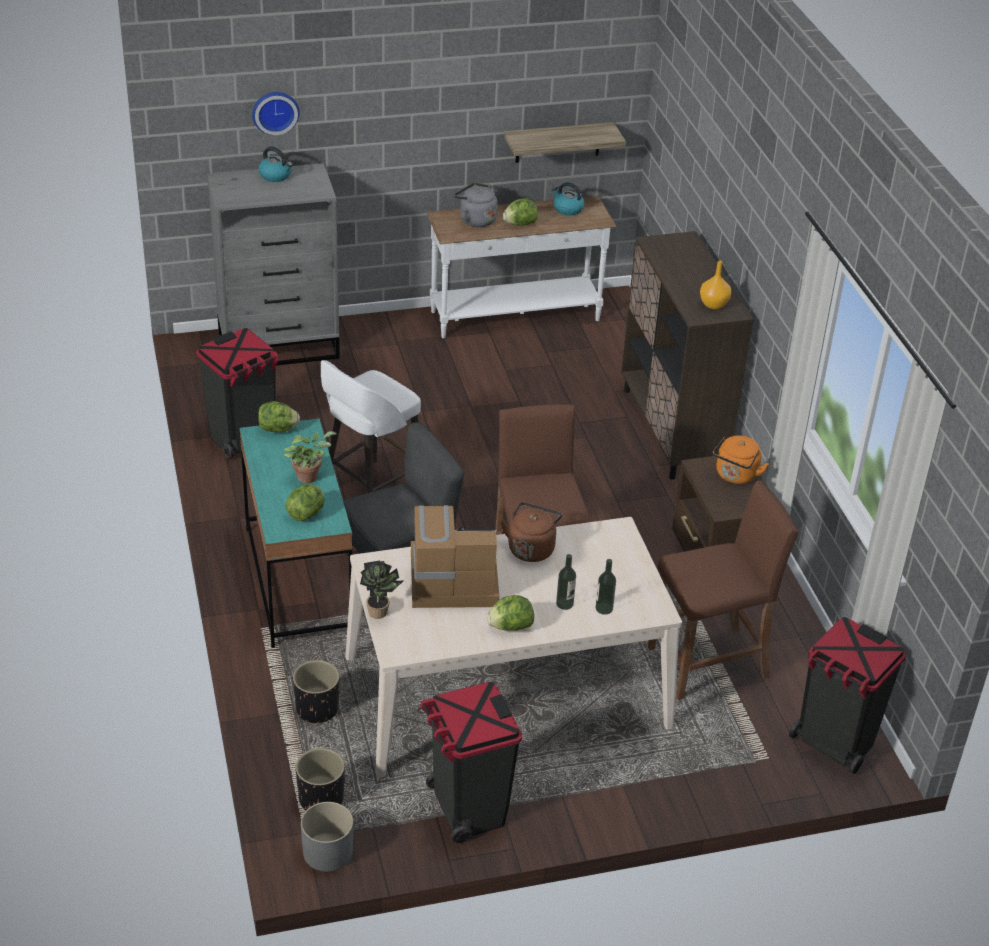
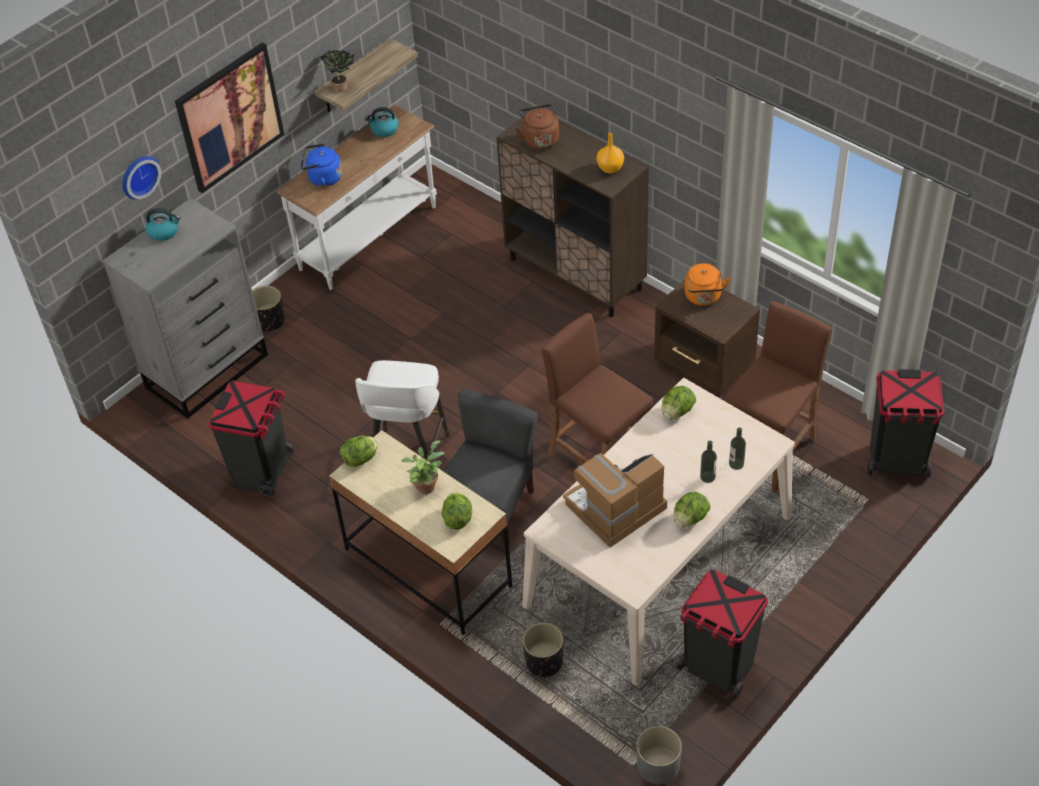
camera: 30 degrees left, 10 degrees up
turquoise desk [239,419,352,648] -> beige desk [329,430,512,635]
black planter [295,748,345,810] -> black planter moved to [252,286,285,332]
potted plant [360,560,403,619] -> potted plant moved to [320,50,354,92]
grey kettle [454,182,498,227] -> blue kettle [301,144,342,187]
brown kettle [500,502,562,562] -> brown kettle moved to [515,104,559,150]
lettuce [503,198,538,226] -> lettuce moved to [662,386,696,420]
none -> picture [175,42,284,193]

